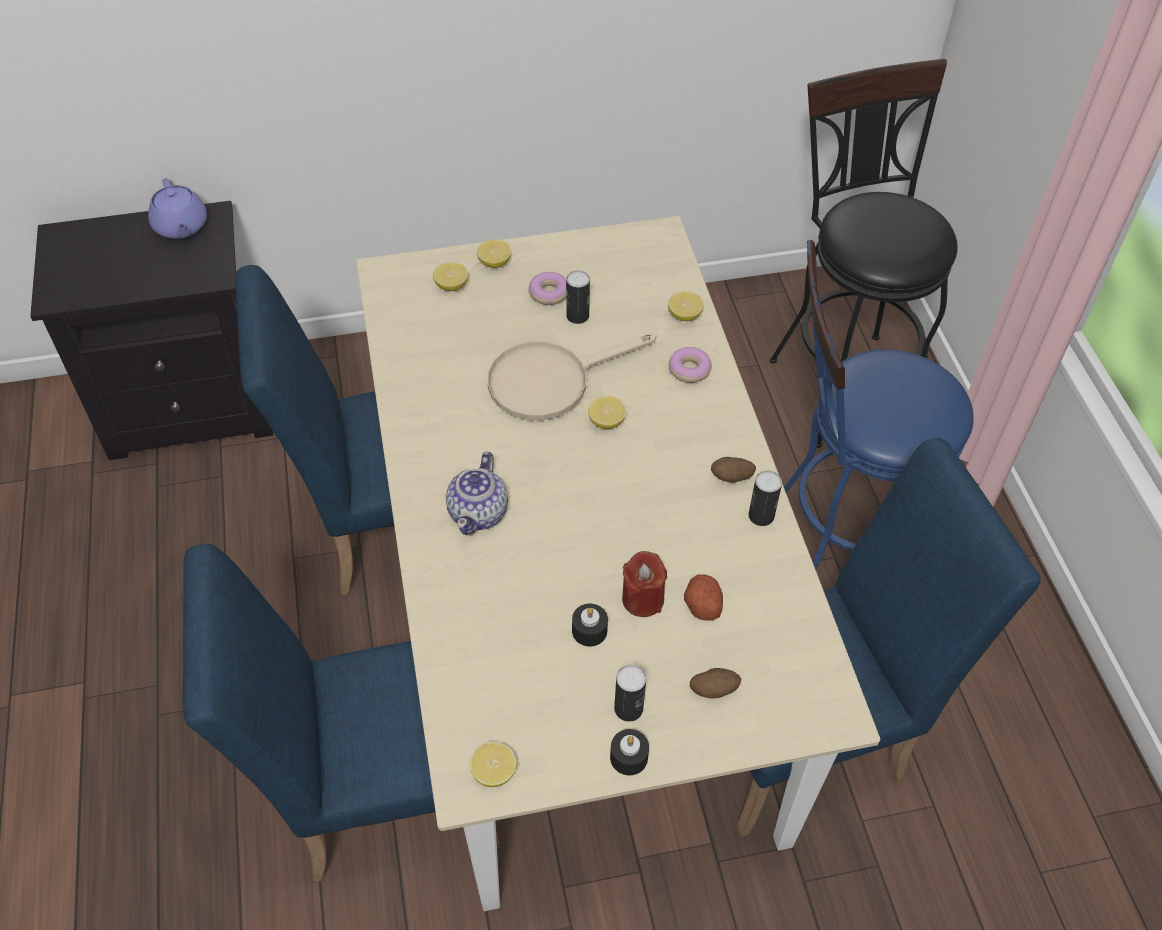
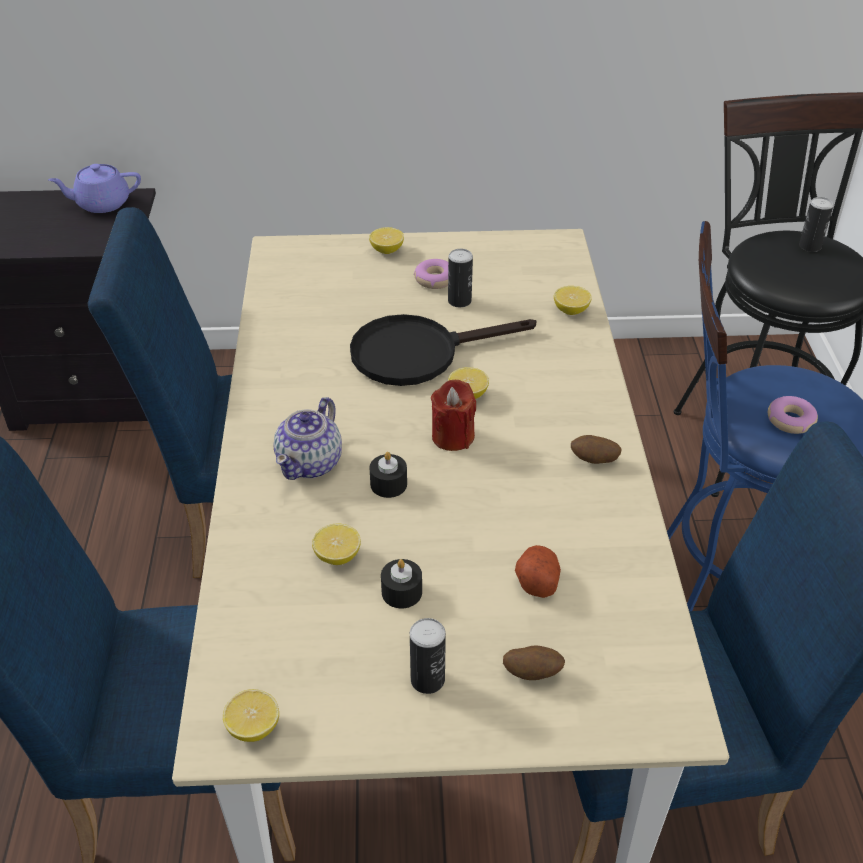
camera: 10 degrees right, 10 degrees down
purple teapot [148,178,207,239] -> purple teapot turned 90 degrees clockwise [48,164,141,213]
lemon [433,262,468,291] -> lemon moved to [312,524,361,565]
beige frying pan [488,333,656,420] -> black frying pan [350,314,536,386]
black candle [610,729,649,775] -> black candle moved to [369,452,407,498]
red candle [622,551,667,617] -> red candle moved to [431,380,476,451]
donut [669,347,712,383] -> donut moved to [768,396,818,434]
can [749,470,782,526] -> can moved to [799,197,834,252]

